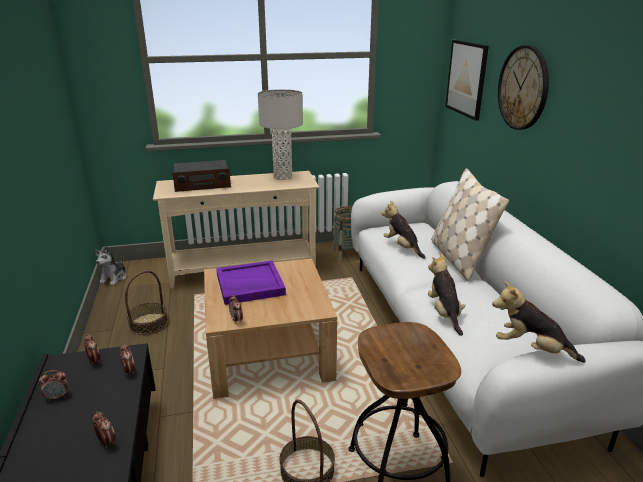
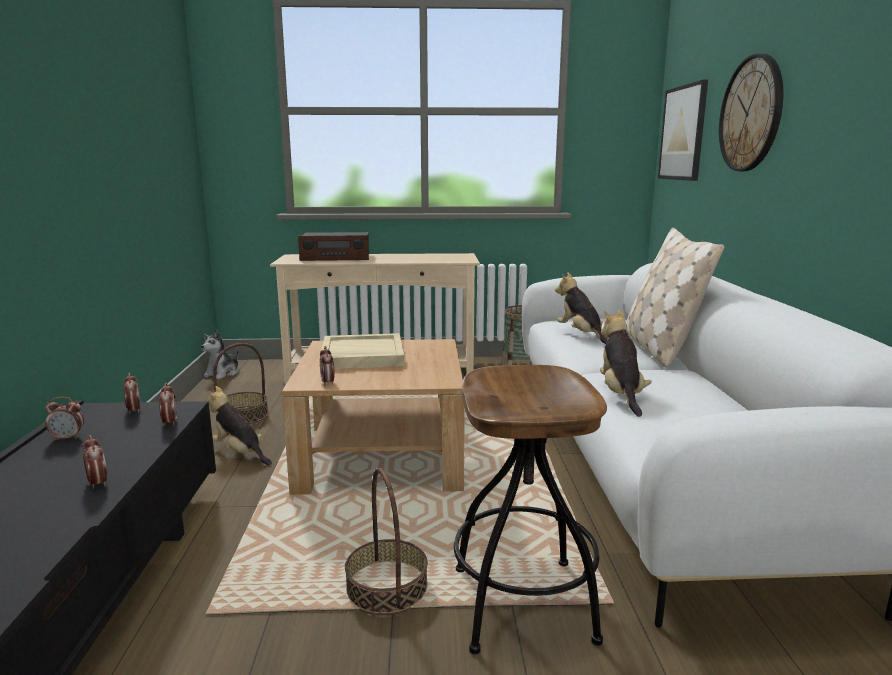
camera: 10 degrees right, 10 degrees down
purple tray [216,260,286,305] -> beige tray [321,333,404,369]
white table lamp [258,89,303,180] -> none
plush toy [492,281,585,363] -> plush toy moved to [208,386,272,465]

